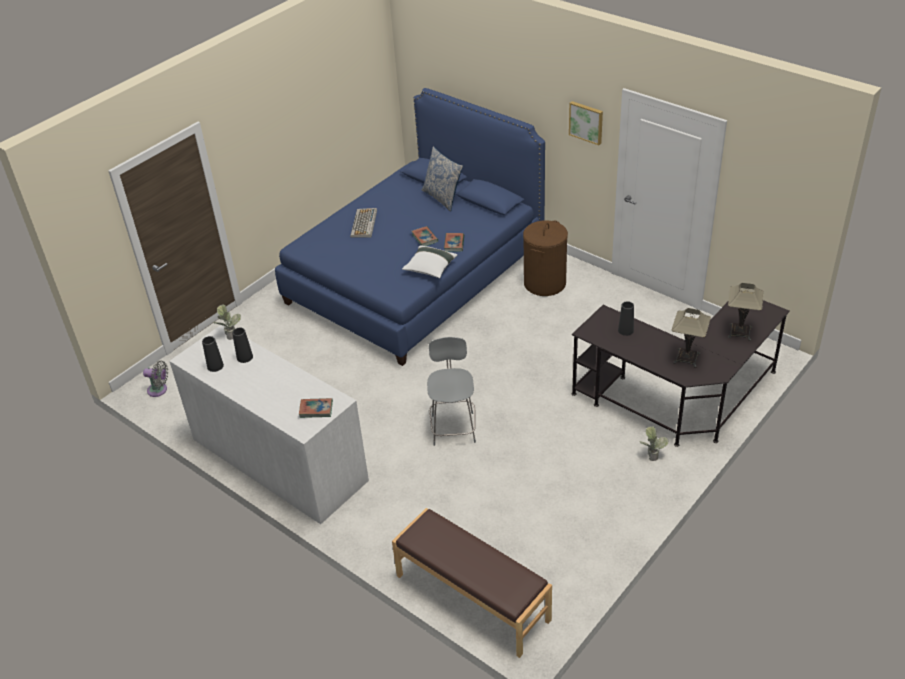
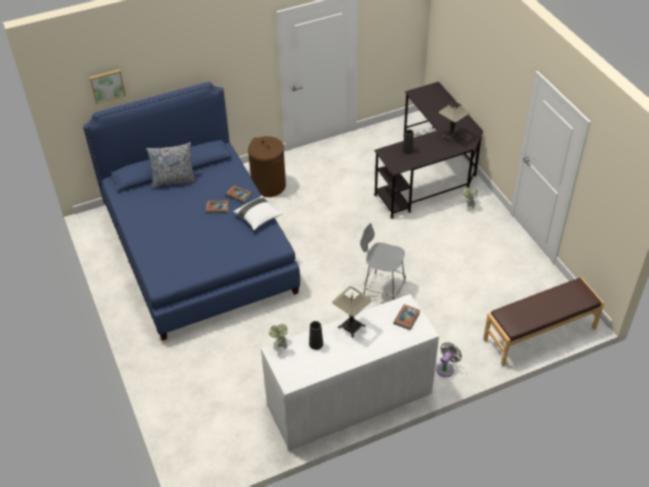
camera: 65 degrees left, 5 degrees up
grey fan [143,361,168,397] -> grey fan moved to [436,342,462,377]
black vase [202,336,224,372] -> none
keyboard [350,208,377,238] -> none
picture [569,101,603,145] -> picture moved to [89,69,126,104]
table lamp [728,283,764,341] -> table lamp moved to [332,286,372,338]

